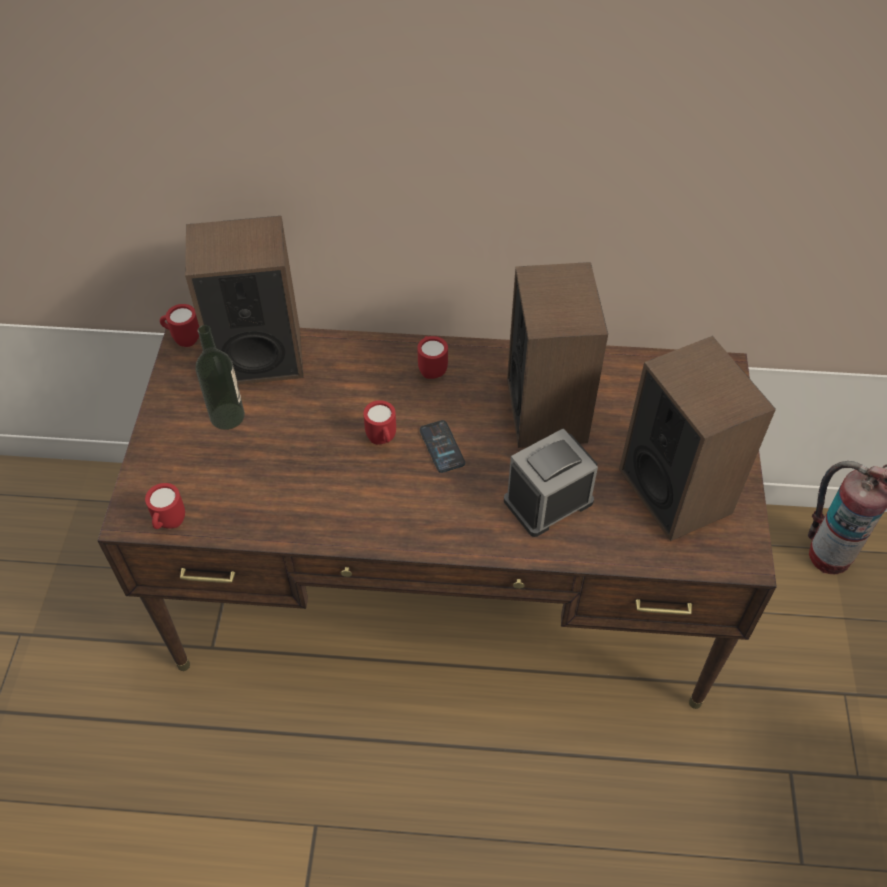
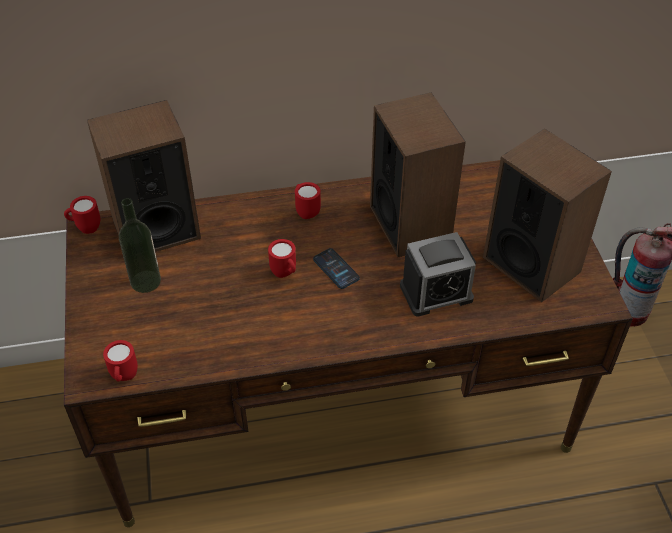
camera: 15 degrees left, 5 degrees down
alarm clock [504,428,598,537] -> alarm clock turned 150 degrees counterclockwise [400,232,476,317]

